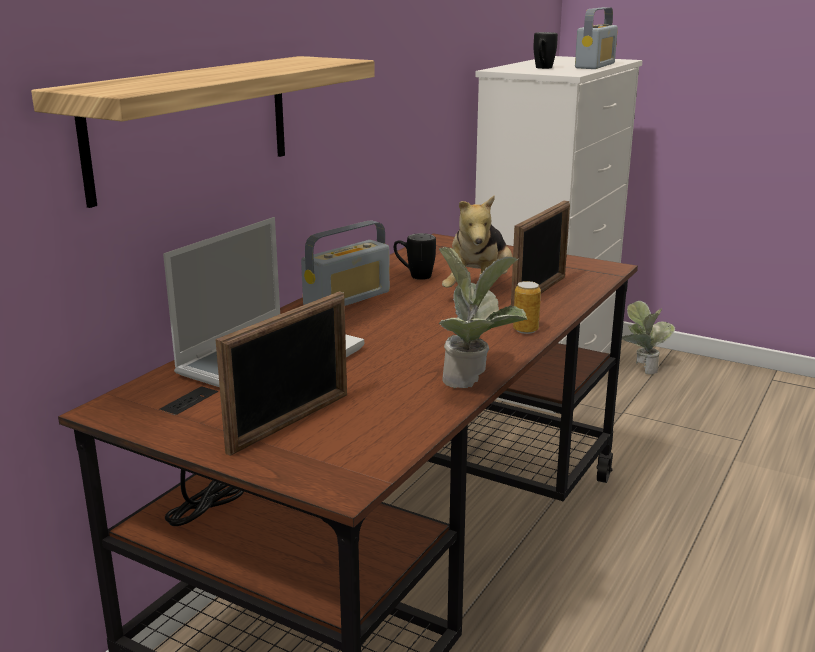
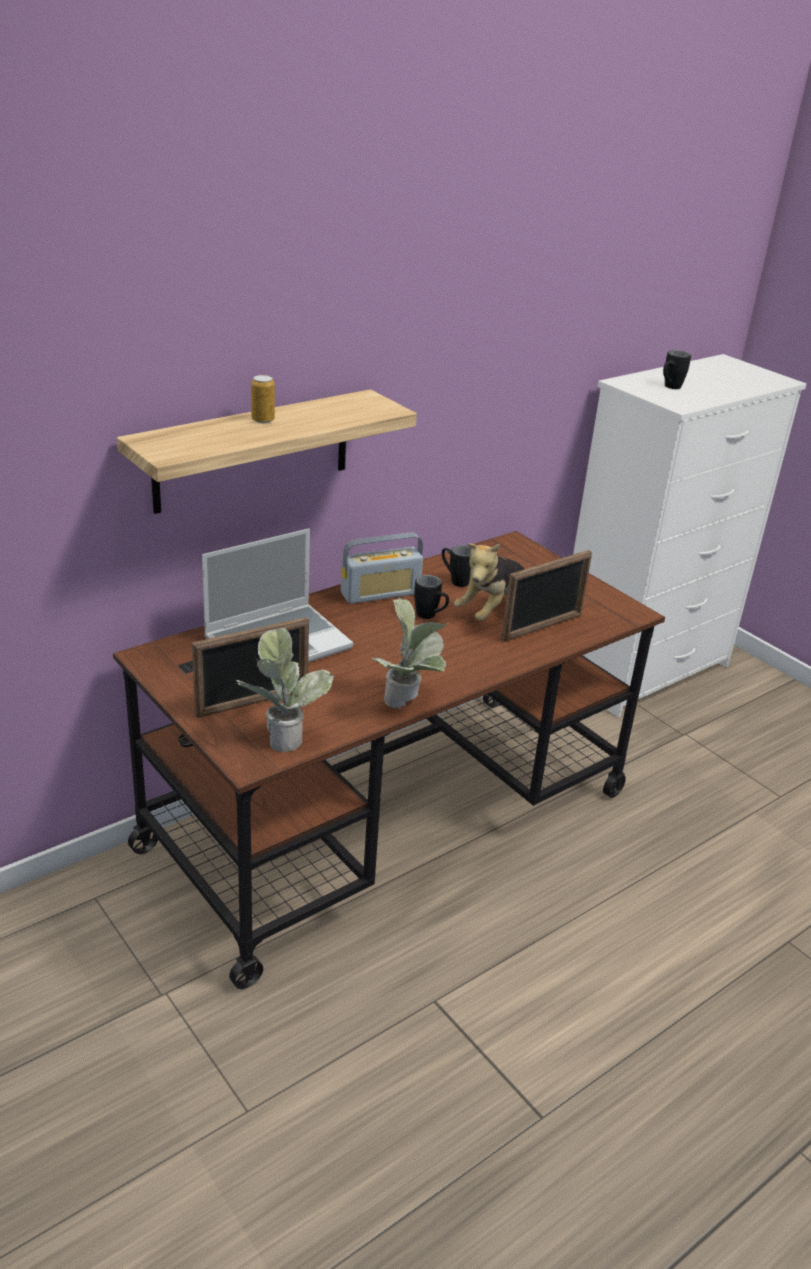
camera: 20 degrees right, 10 degrees up
can [513,281,541,334] -> can moved to [251,375,275,423]
radio [575,7,618,69] -> none
potted plant [622,301,675,375] -> potted plant moved to [235,628,334,752]
none -> black mug [414,575,449,619]

